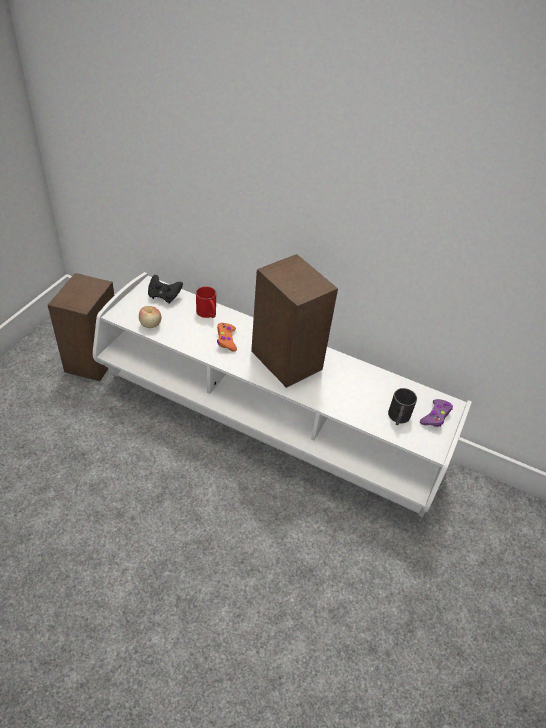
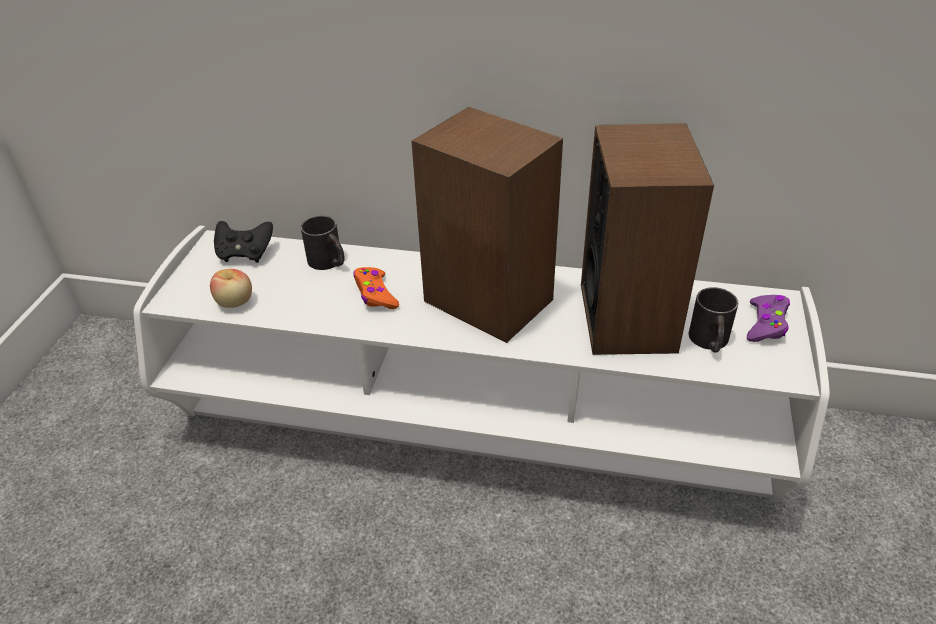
camera: 10 degrees left, 5 degrees down
speaker [48,273,114,381] -> speaker moved to [581,123,714,355]
red mug [196,286,216,318] -> black mug [301,216,345,270]

